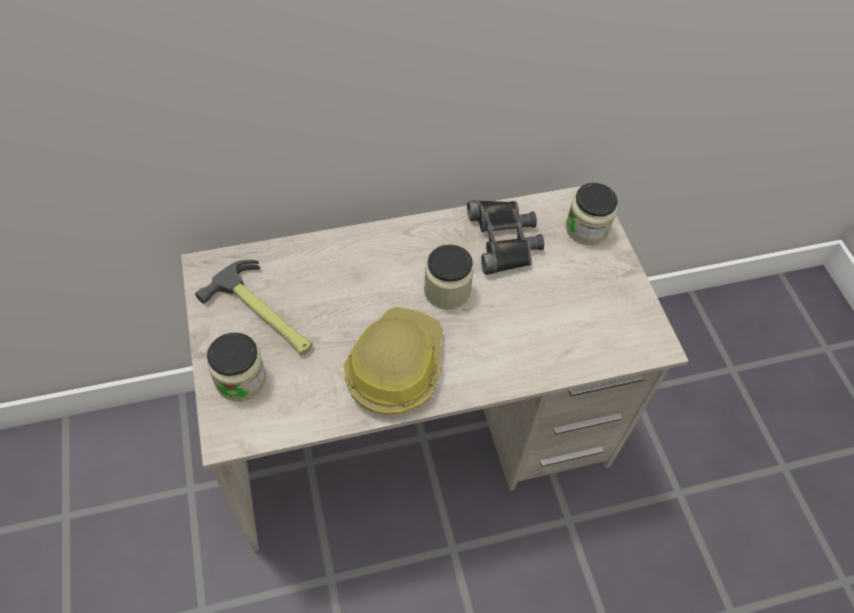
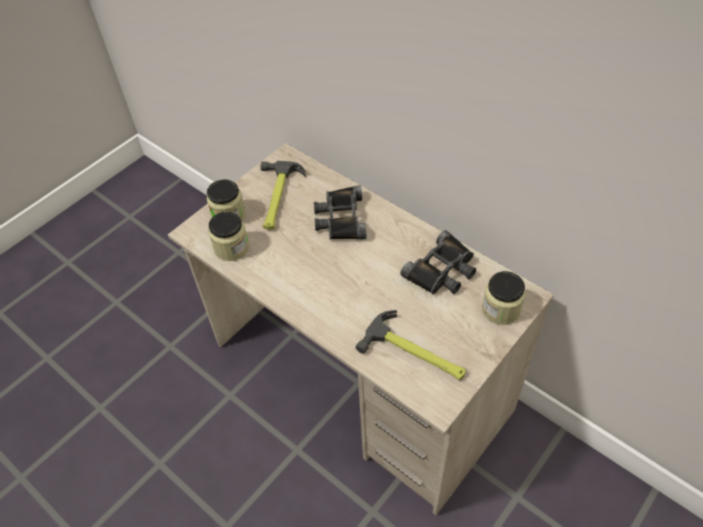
camera: 60 degrees right, 5 degrees down
hard hat [344,307,443,415] -> none
jar [424,244,474,310] -> jar moved to [209,212,249,261]
none -> black binoculars [314,185,367,240]
none -> hammer [356,310,466,380]

